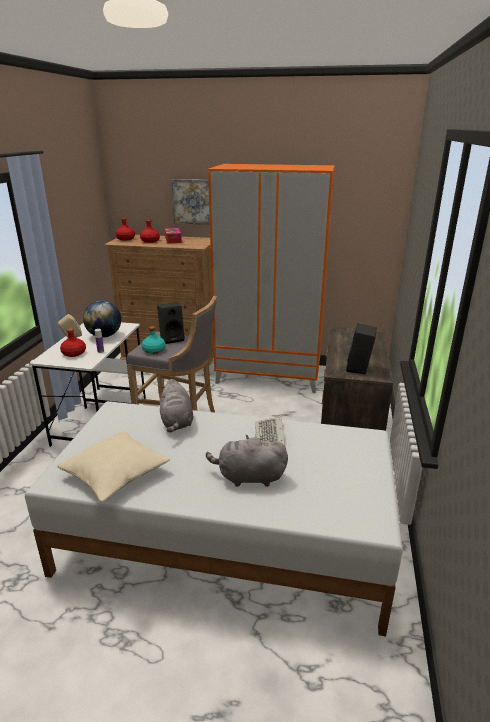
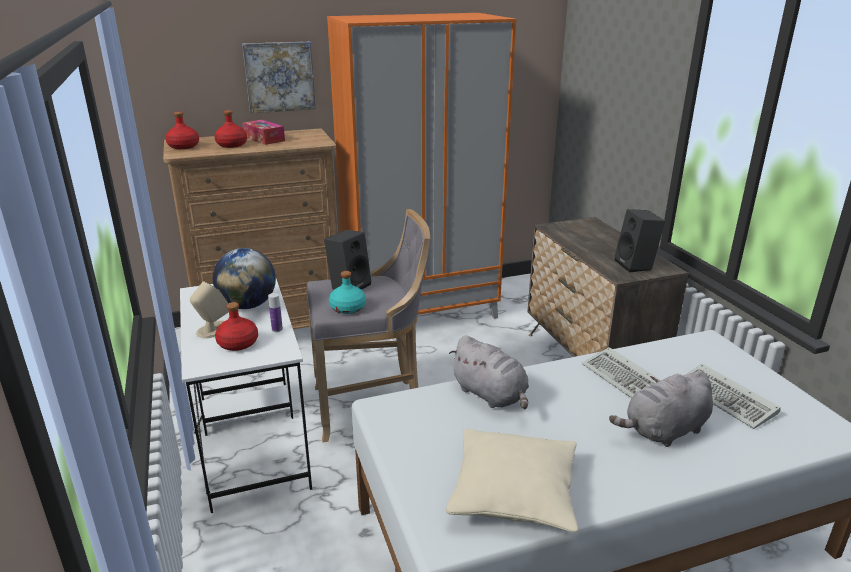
camera: 30 degrees left, 0 degrees up
none -> keyboard [688,364,781,429]

